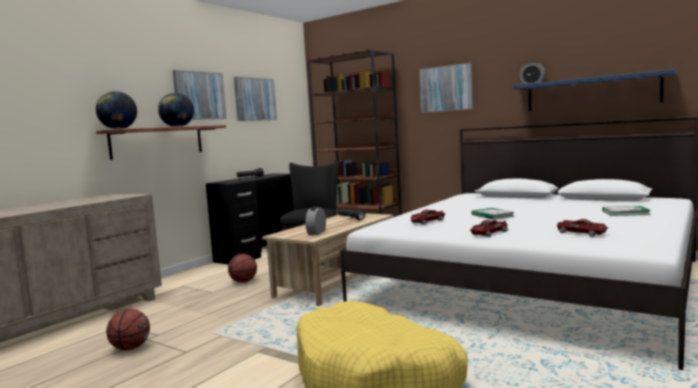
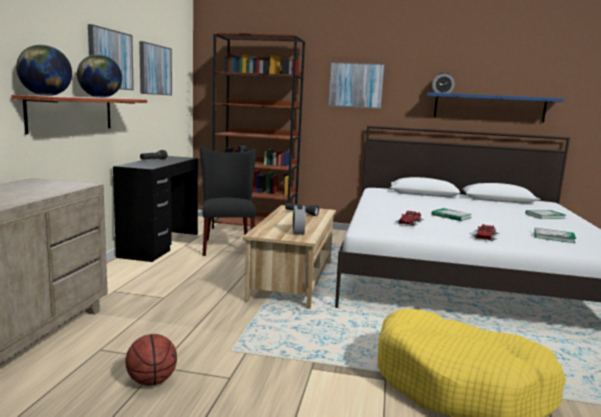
camera: 25 degrees left, 5 degrees up
basketball [228,254,257,283] -> none
toy car [557,219,608,237] -> book [534,228,576,243]

